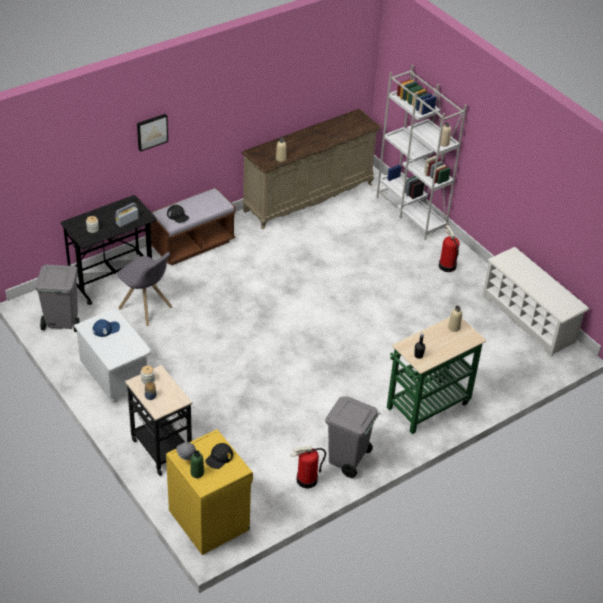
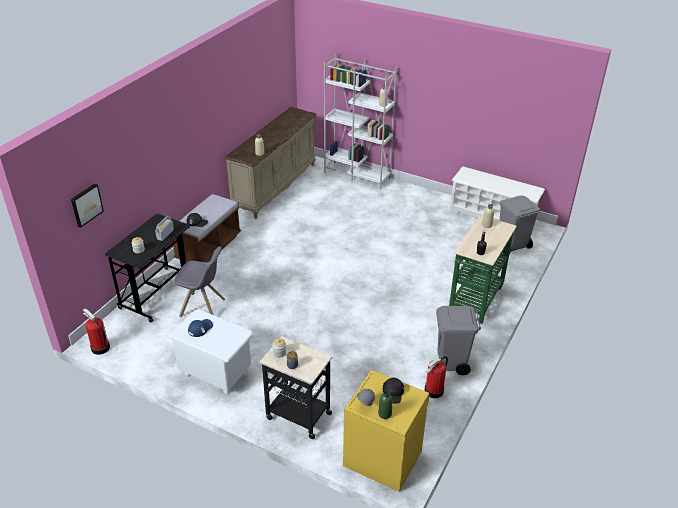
camera: 25 degrees left, 5 degrees down
grey trash can [36,264,79,332] -> grey trash can moved to [499,195,540,254]
picture [137,114,168,152] -> picture moved to [71,184,104,228]
fire extinguisher [439,225,460,272] -> fire extinguisher moved to [83,308,110,355]

